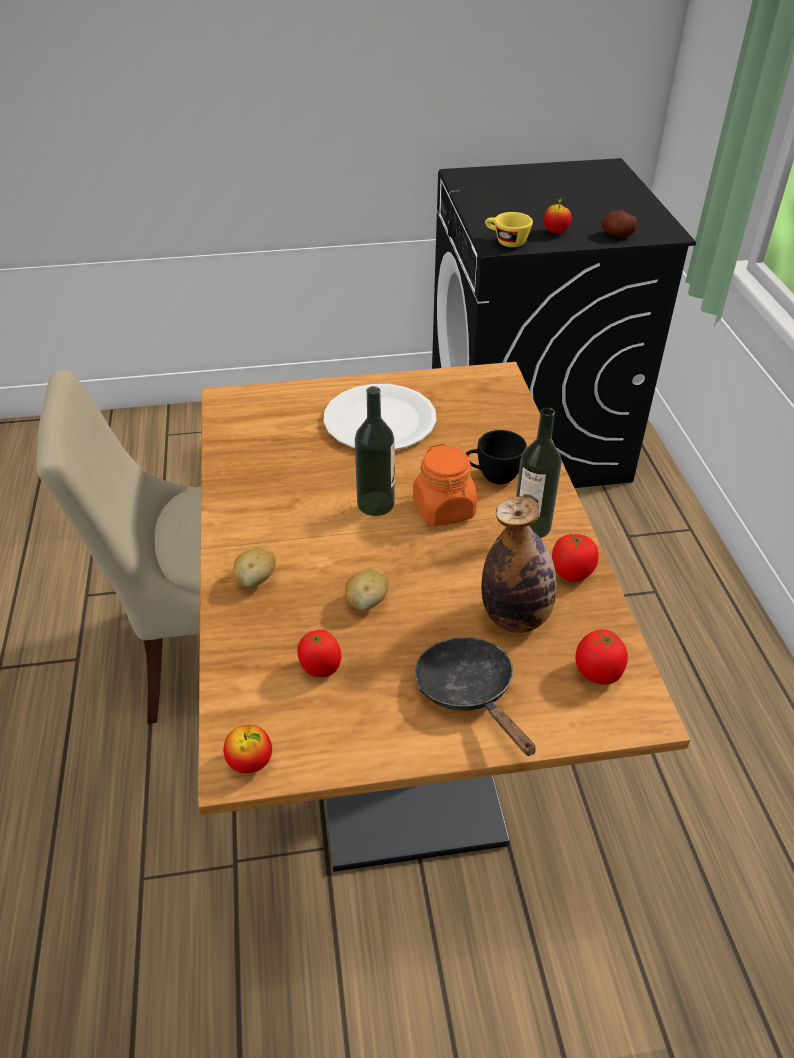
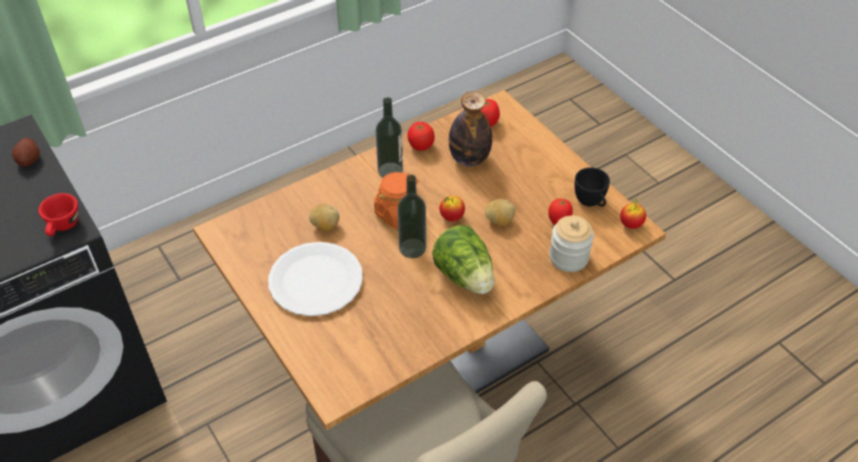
camera: 115 degrees left, 5 degrees up
potato [233,546,276,587] -> potato moved to [309,204,339,231]
black frying pan [415,637,536,756] -> none
black cup [466,430,527,484] -> black cup moved to [575,167,610,206]
yellow cup [485,212,533,247] -> red cup [39,193,78,236]
apple [544,198,572,234] -> apple moved to [439,195,465,221]
none -> lettuce [432,225,495,294]
none -> jar [549,215,594,272]

